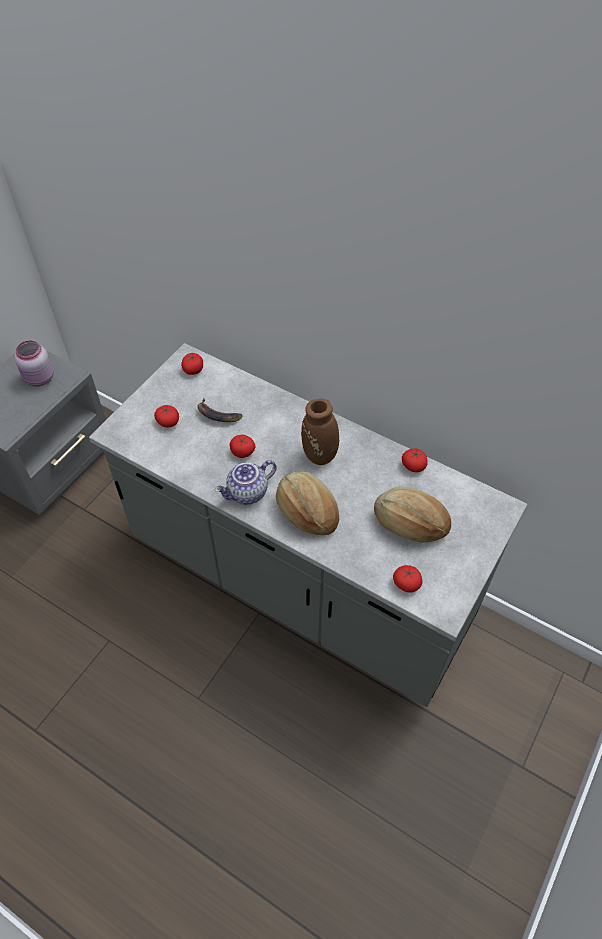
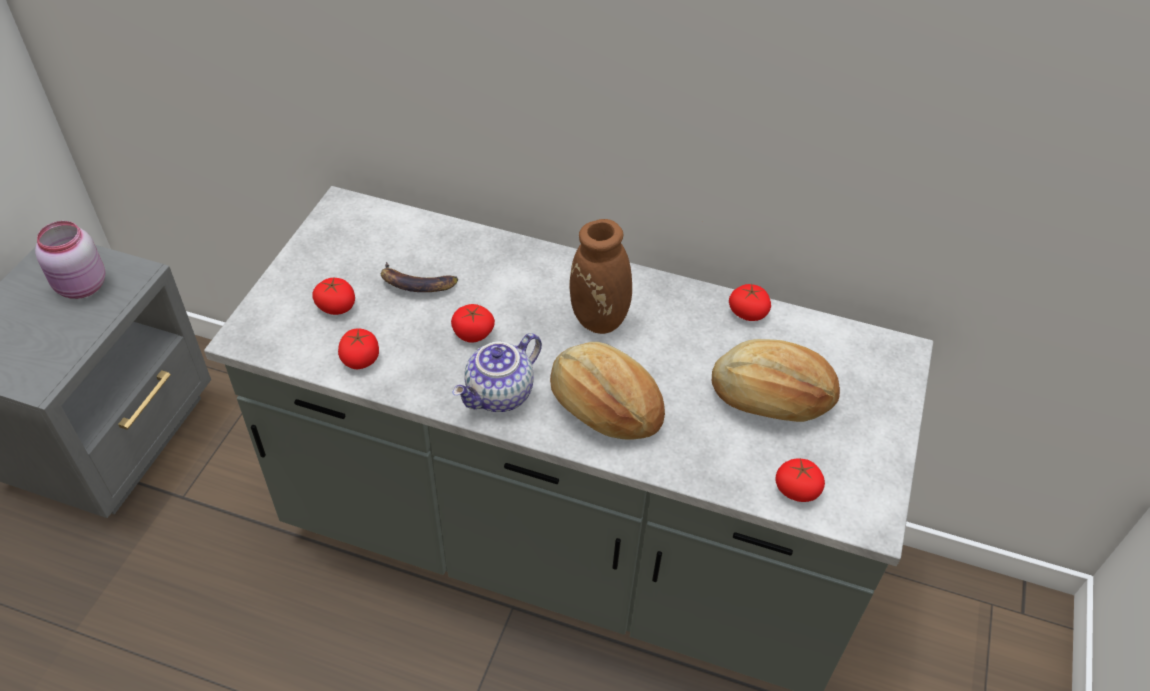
camera: 15 degrees left, 5 degrees down
tomato [181,353,203,375] -> tomato moved to [338,329,379,369]

